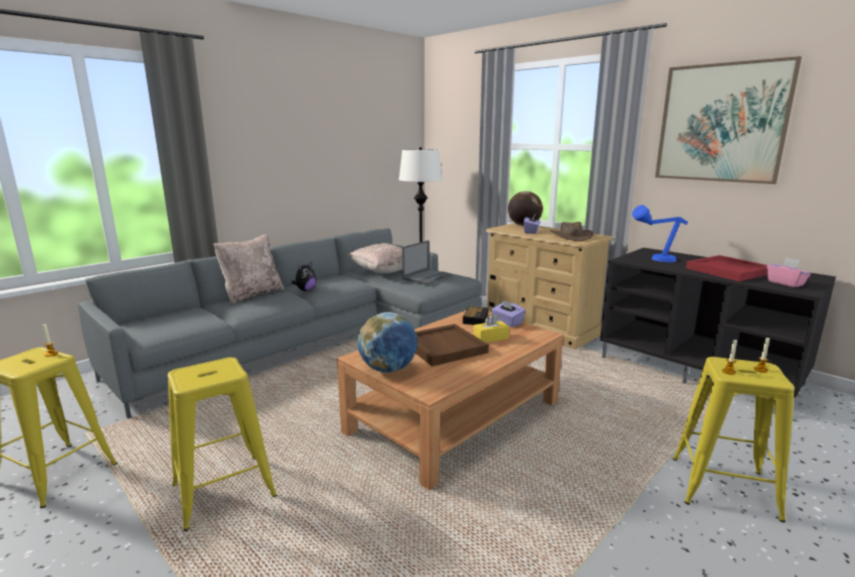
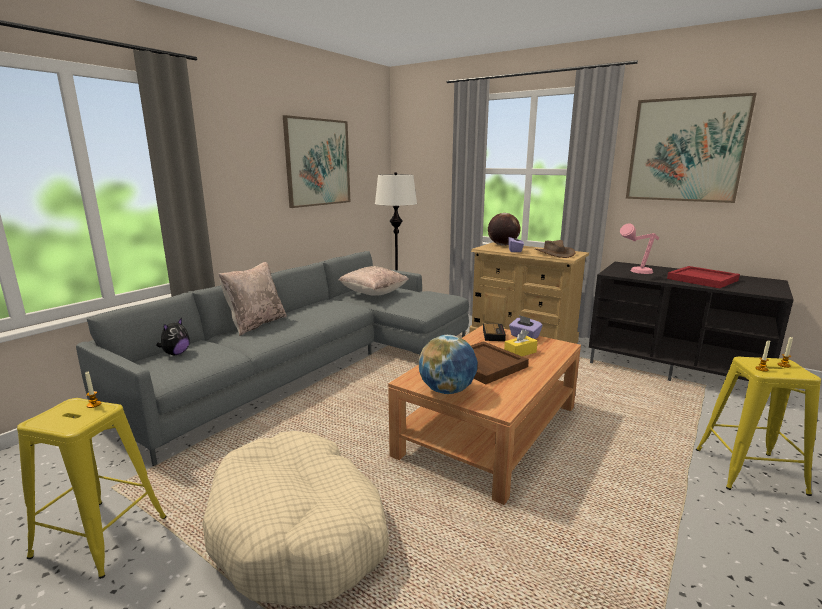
camera: 10 degrees left, 0 degrees up
yellow stool [168,357,277,531] -> beige dog bed [202,431,389,606]
plush toy [292,263,317,291] -> plush toy moved to [156,318,190,355]
laptop [402,240,452,285] -> none
blue table lamp [632,205,688,262] -> pink table lamp [620,223,659,274]
pink tissue box [767,257,811,287] -> none
none -> picture [283,115,350,208]

